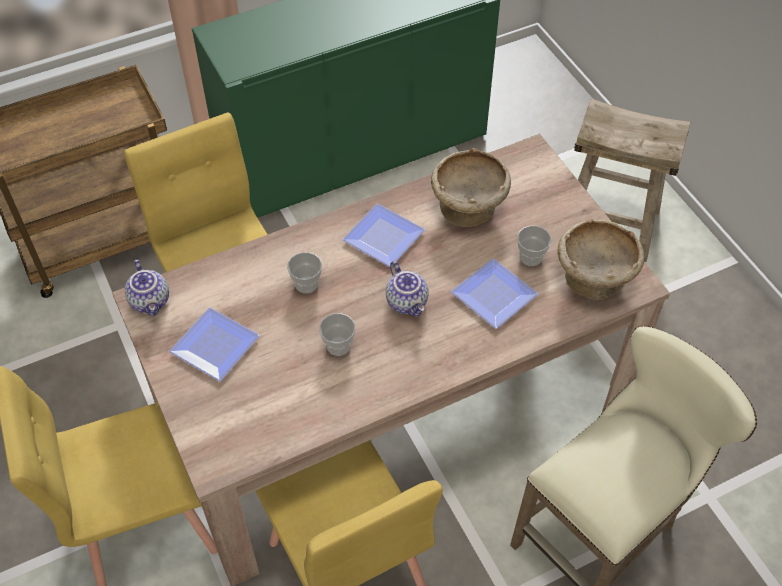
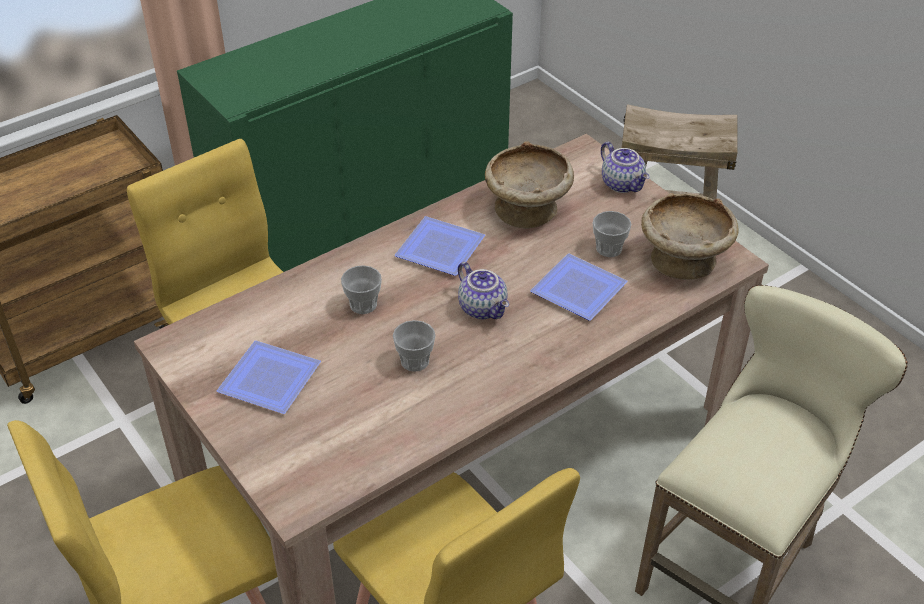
camera: 10 degrees left, 10 degrees down
teapot [125,259,169,316] -> teapot moved to [601,142,649,193]

